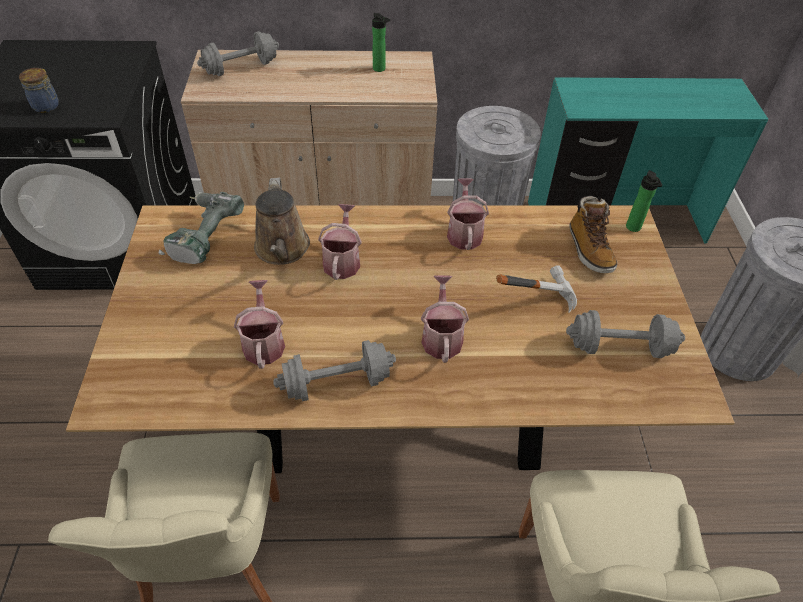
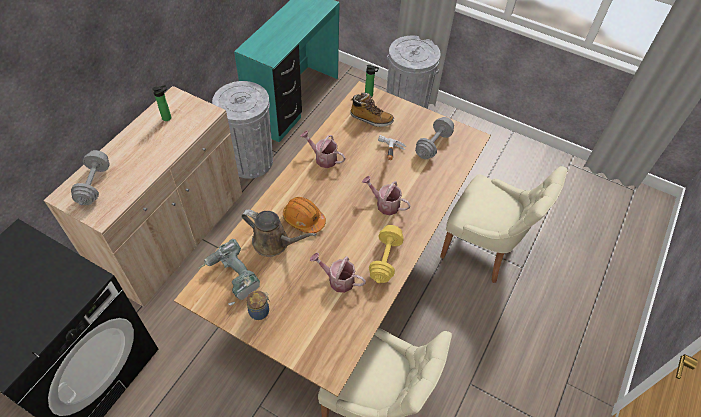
camera: 60 degrees left, 5 degrees up
jar [19,68,59,113] -> jar moved to [247,290,270,320]
grey dumbbell [273,340,396,401] -> yellow dumbbell [369,225,404,283]
watering can [318,204,362,280] -> orange hard hat [283,197,326,233]

